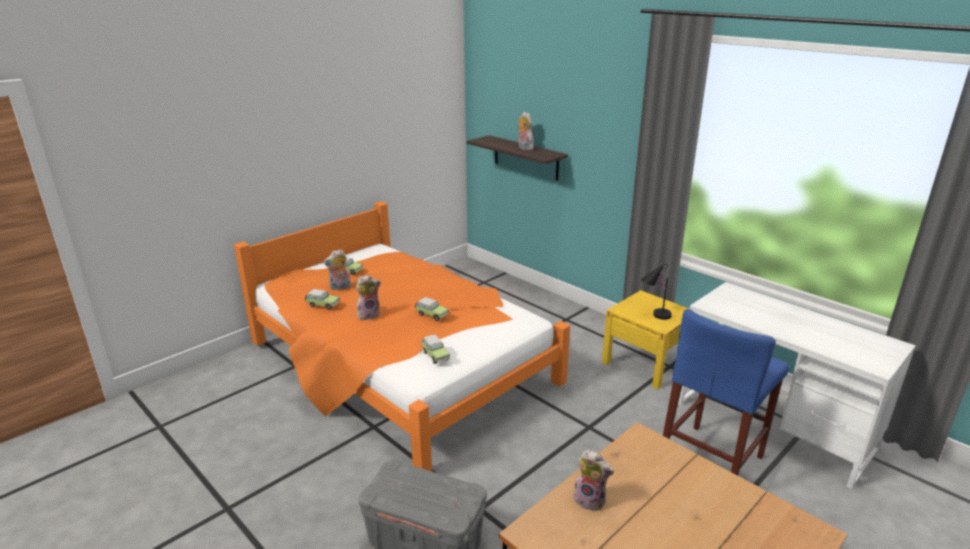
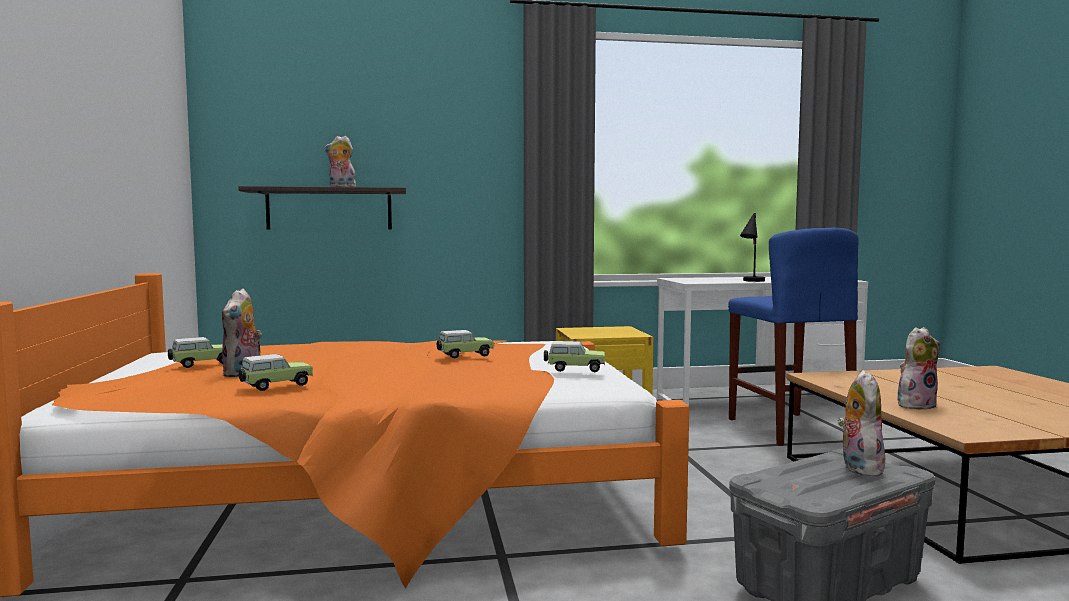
camera: 55 degrees left, 20 degrees down
plush toy [356,275,381,320] -> plush toy moved to [838,370,885,477]
black table lamp [641,264,672,320] -> black table lamp moved to [740,213,765,282]

